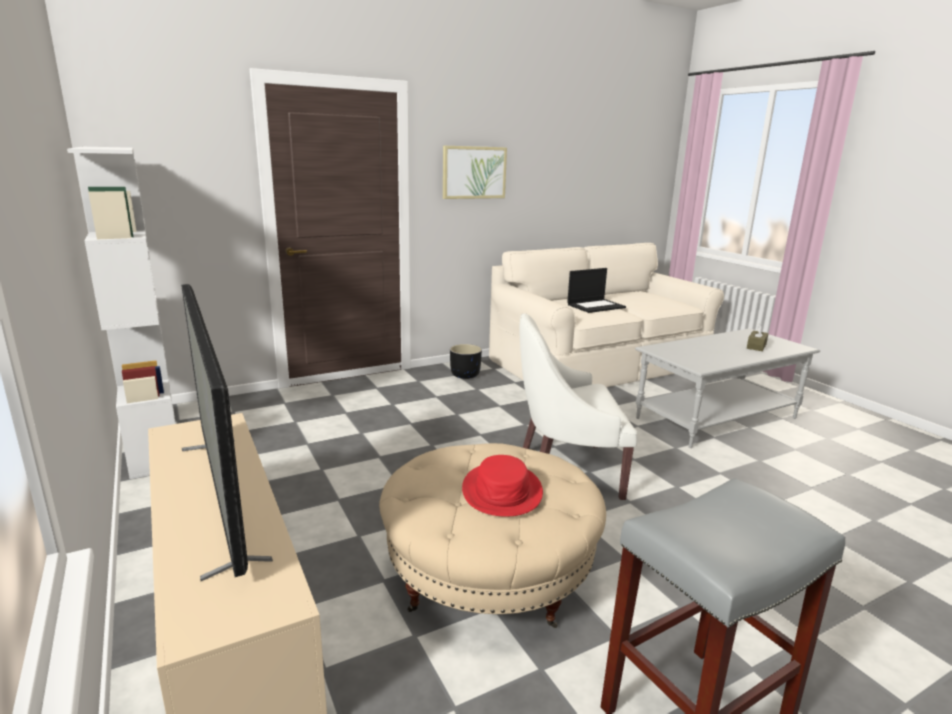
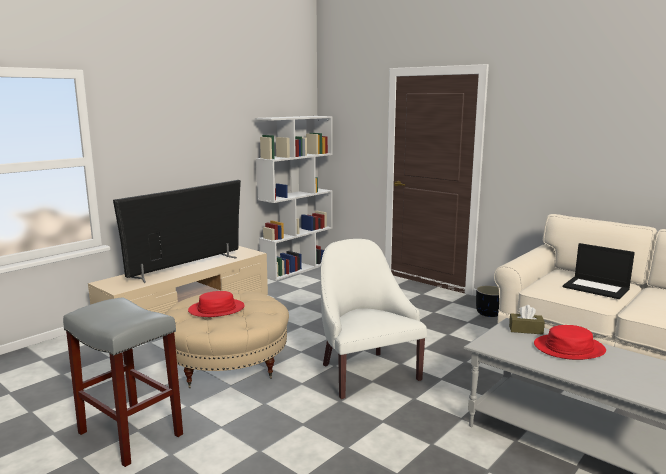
camera: 70 degrees right, 5 degrees down
picture [443,146,507,199] -> none
brown tissue box [747,323,769,351] -> brown tissue box moved to [509,305,545,335]
none -> red hat [534,325,606,360]

